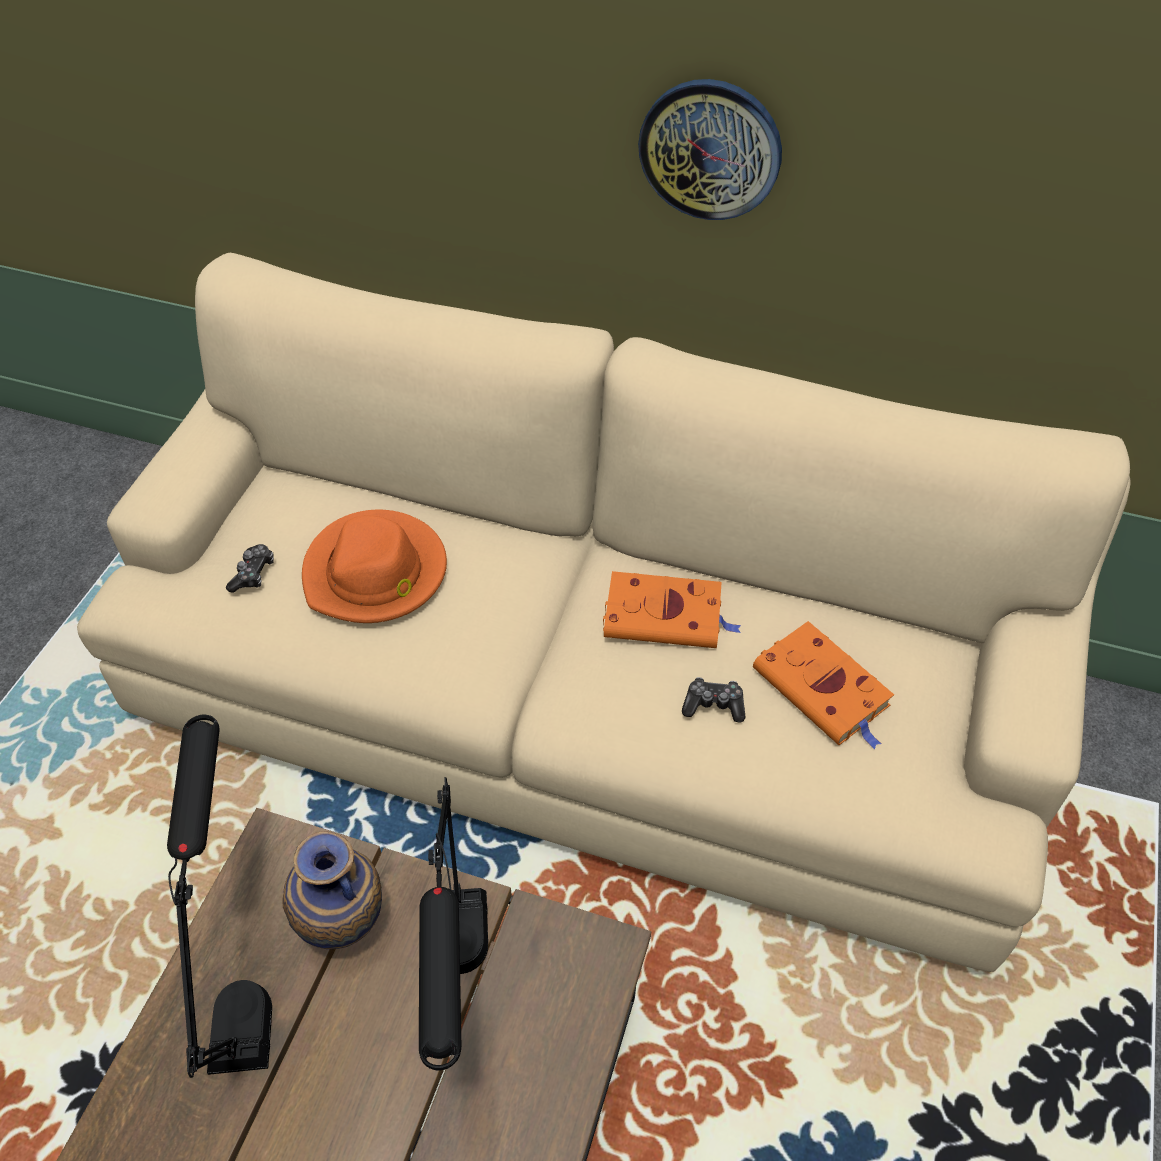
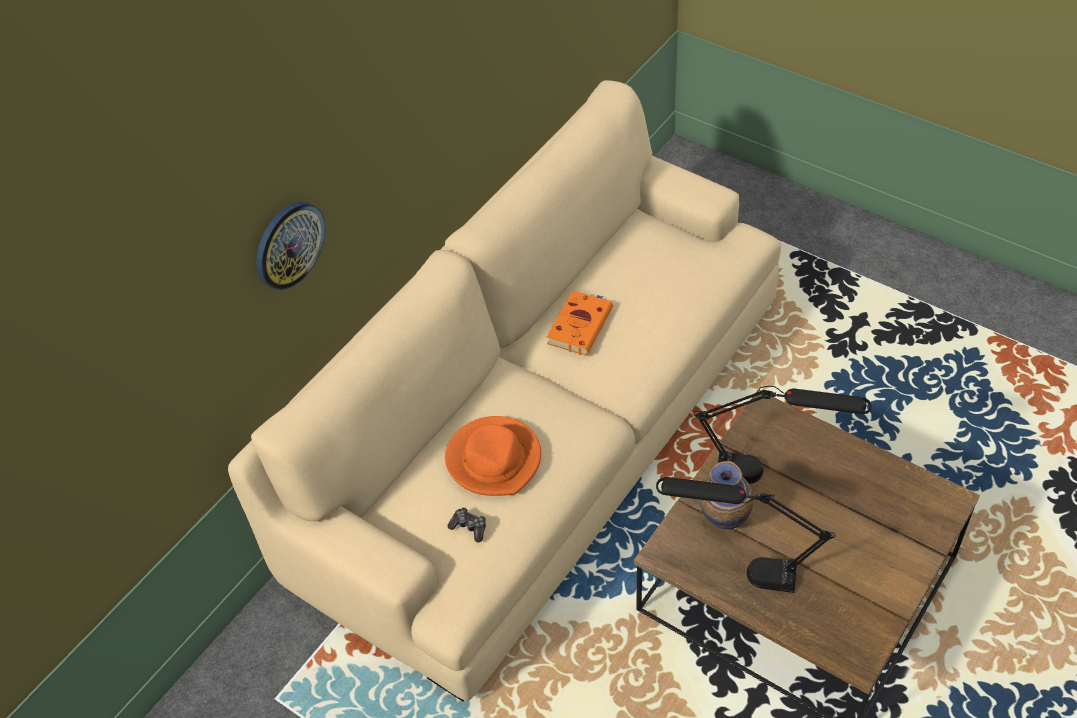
camera: 70 degrees left, 0 degrees up
wall clock [638,79,782,220] -> wall clock moved to [257,202,325,290]
game controller [682,677,745,722] -> none
orange book [753,621,894,749] -> none

